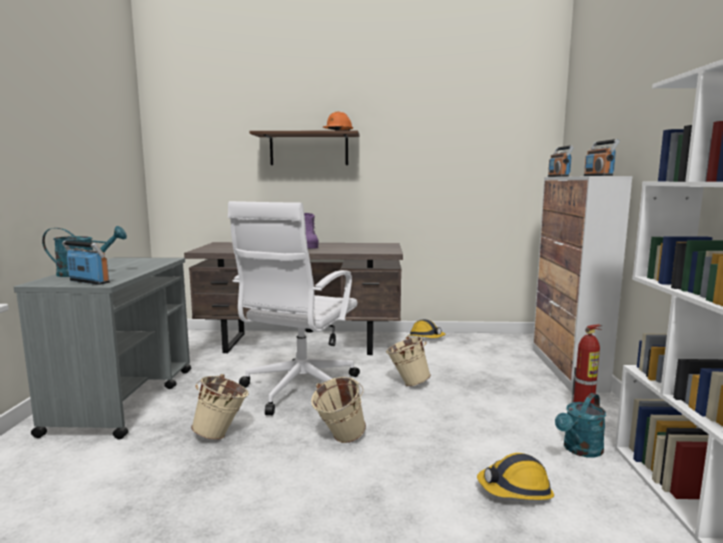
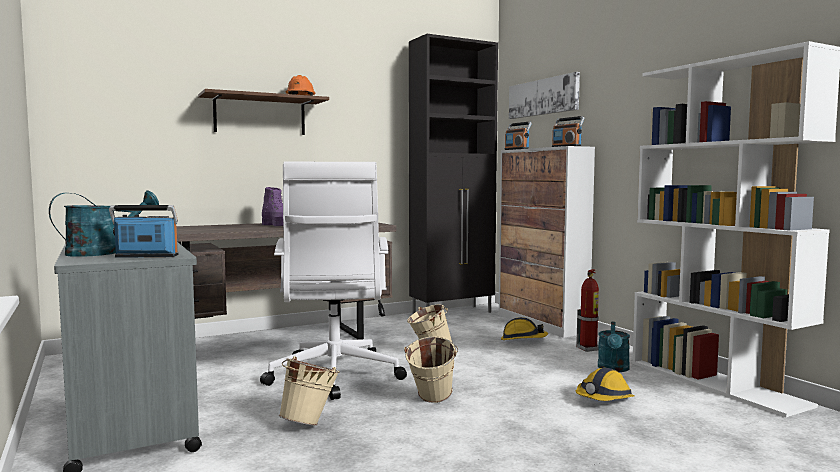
camera: 30 degrees left, 5 degrees down
hard hat [408,319,446,338] -> hard hat moved to [501,317,548,340]
none -> black cabinet [409,34,498,314]
none -> picture [509,72,580,119]

